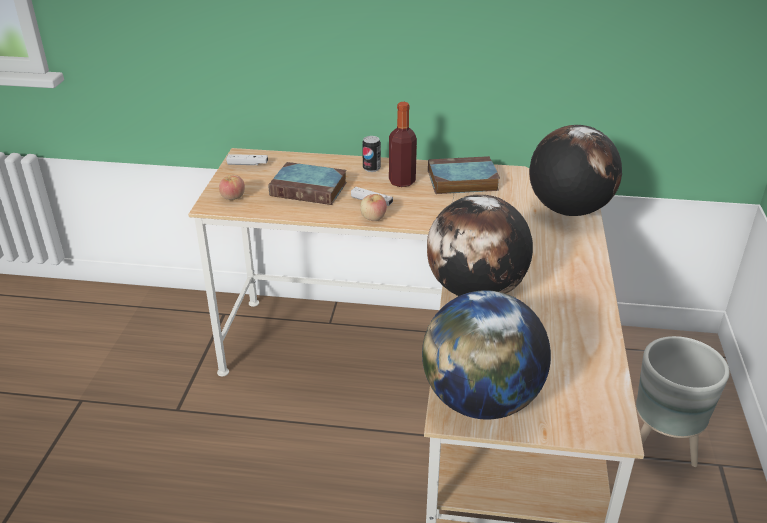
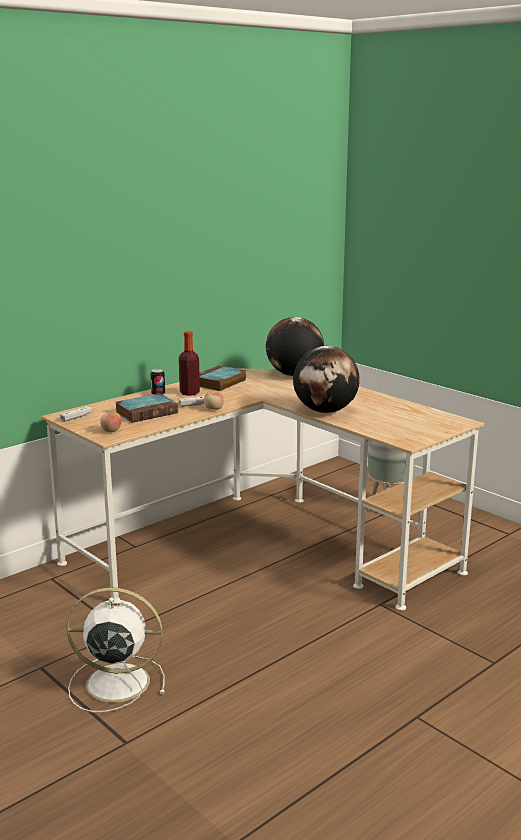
camera: 50 degrees left, 15 degrees down
globe [422,290,551,420] -> none
none -> white fan [67,587,164,712]

